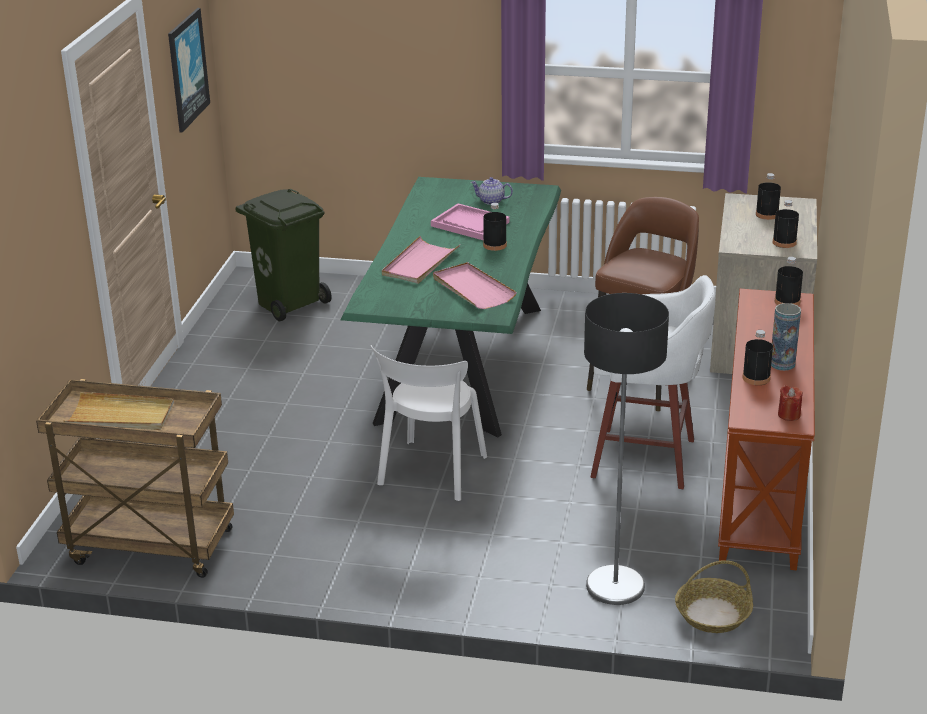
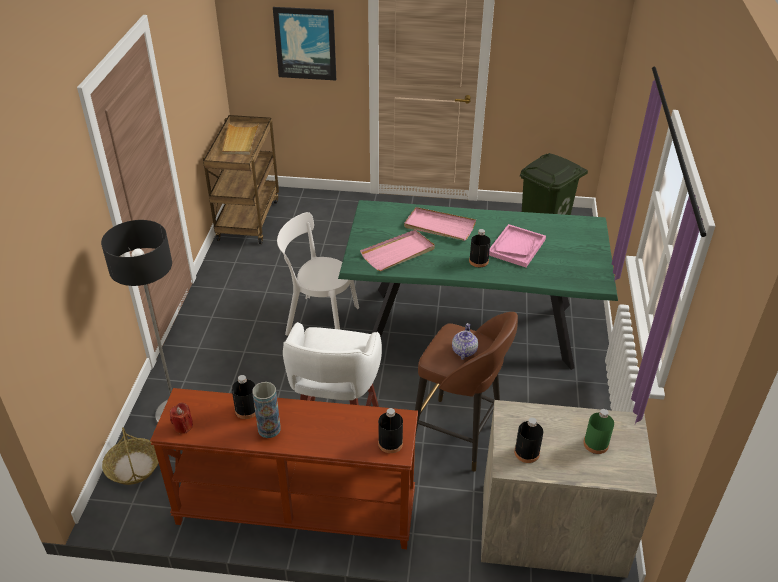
camera: 85 degrees right, 10 degrees up
picture [168,8,210,133] -> picture moved to [273,7,336,80]
teapot [471,177,513,205] -> teapot moved to [452,323,478,360]
black bottle [756,173,781,220] -> green bottle [583,409,614,454]

